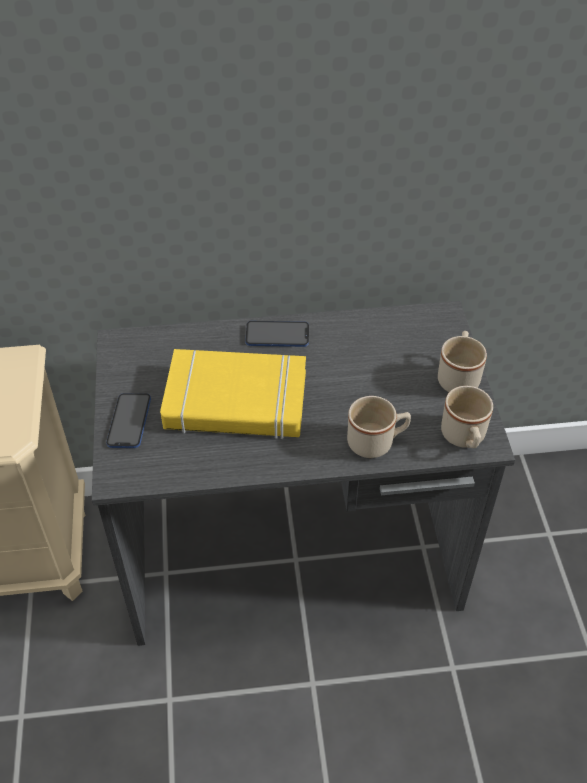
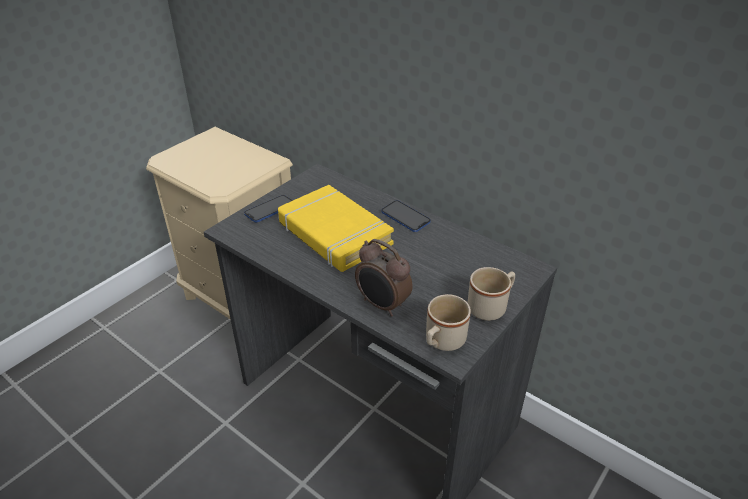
camera: 45 degrees right, 10 degrees down
beige mug [347,396,411,458] -> alarm clock [355,239,413,316]

